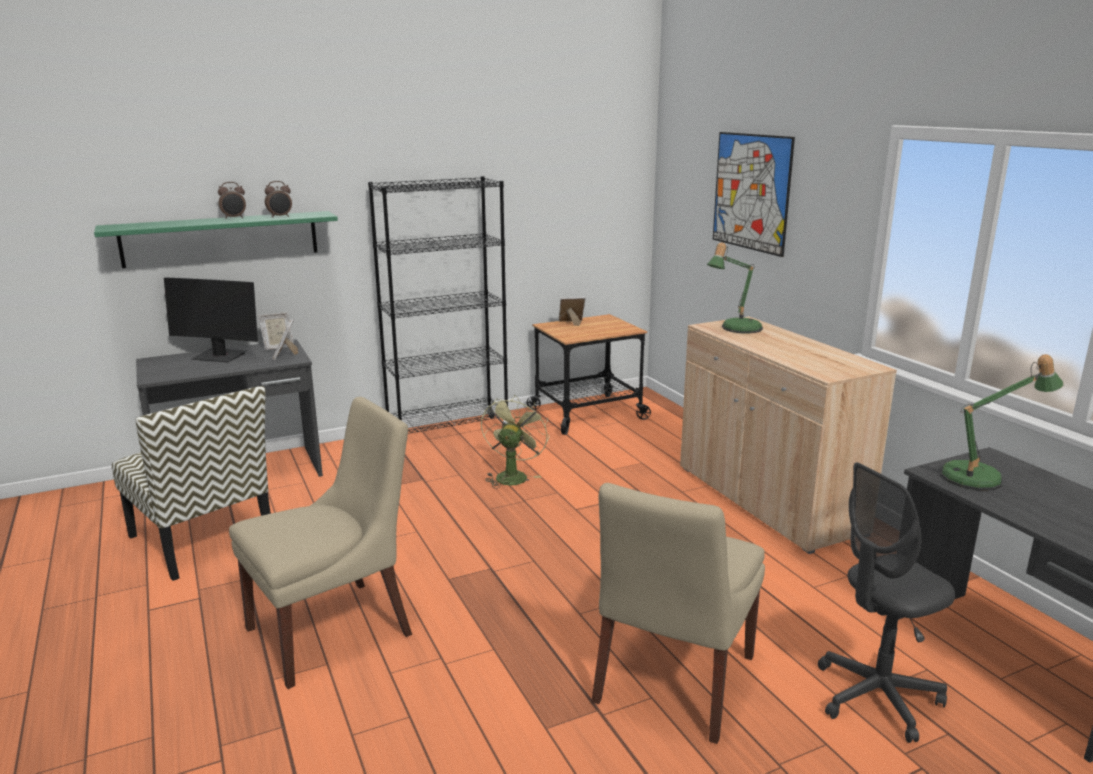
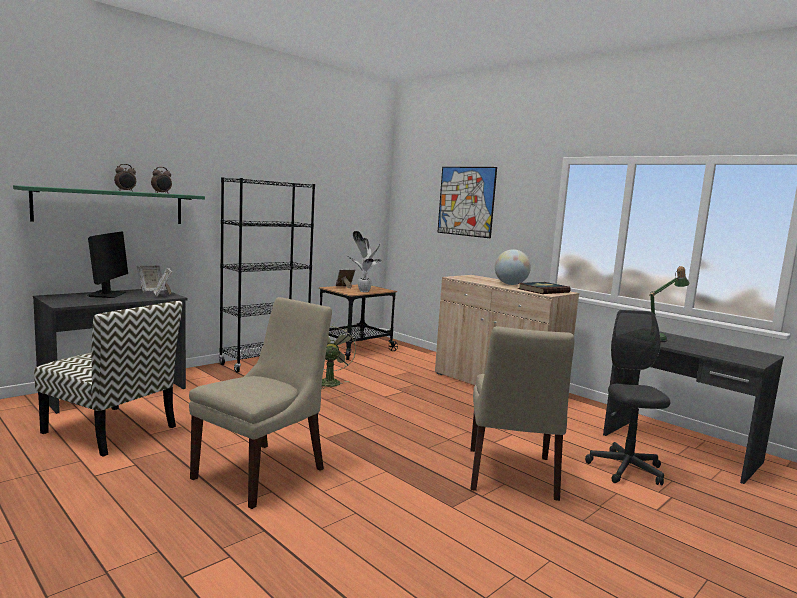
camera: 20 degrees left, 10 degrees down
monitor [164,277,258,362] -> monitor turned 90 degrees counterclockwise [88,231,128,298]
table lamp [707,242,763,333] -> none
grey office chair [818,462,955,743] -> grey office chair turned 135 degrees clockwise [585,310,670,485]
none -> potted plant [347,231,382,292]
none -> globe [495,249,531,285]
none -> book [518,282,570,294]

